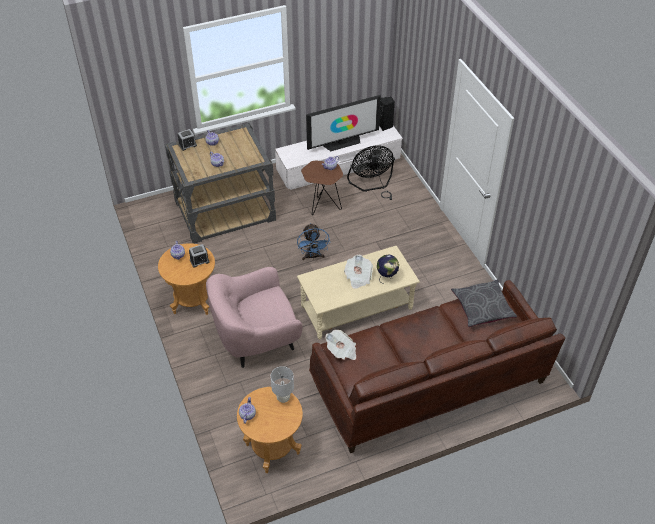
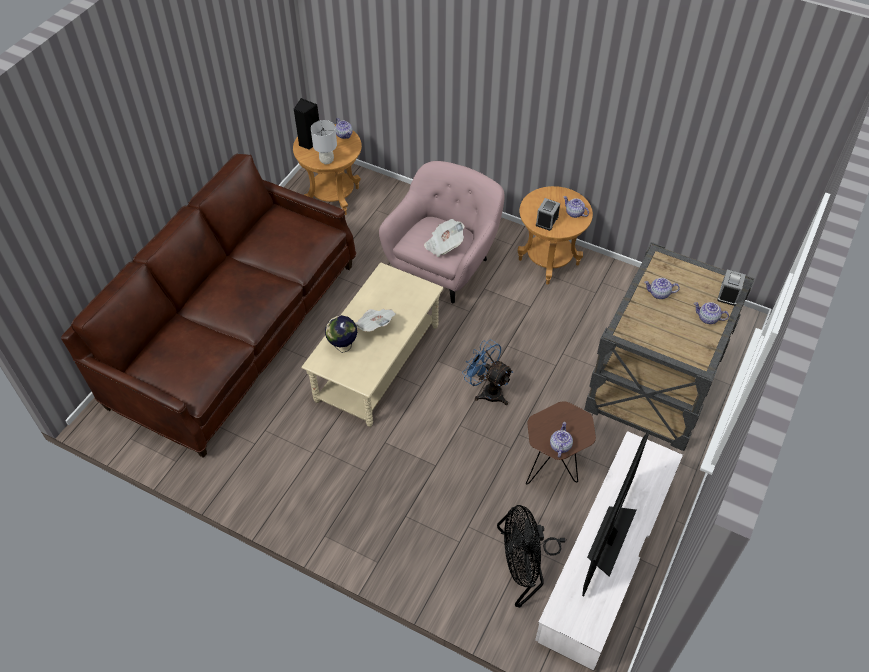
camera: 140 degrees right, 5 degrees up
newspaper [325,330,356,360] -> newspaper moved to [424,219,465,257]
black fan [347,145,395,200] -> black fan turned 135 degrees clockwise [497,505,567,608]
black speaker [379,97,395,131] -> black speaker moved to [293,98,319,150]
grey pillow [451,279,517,327] -> none

